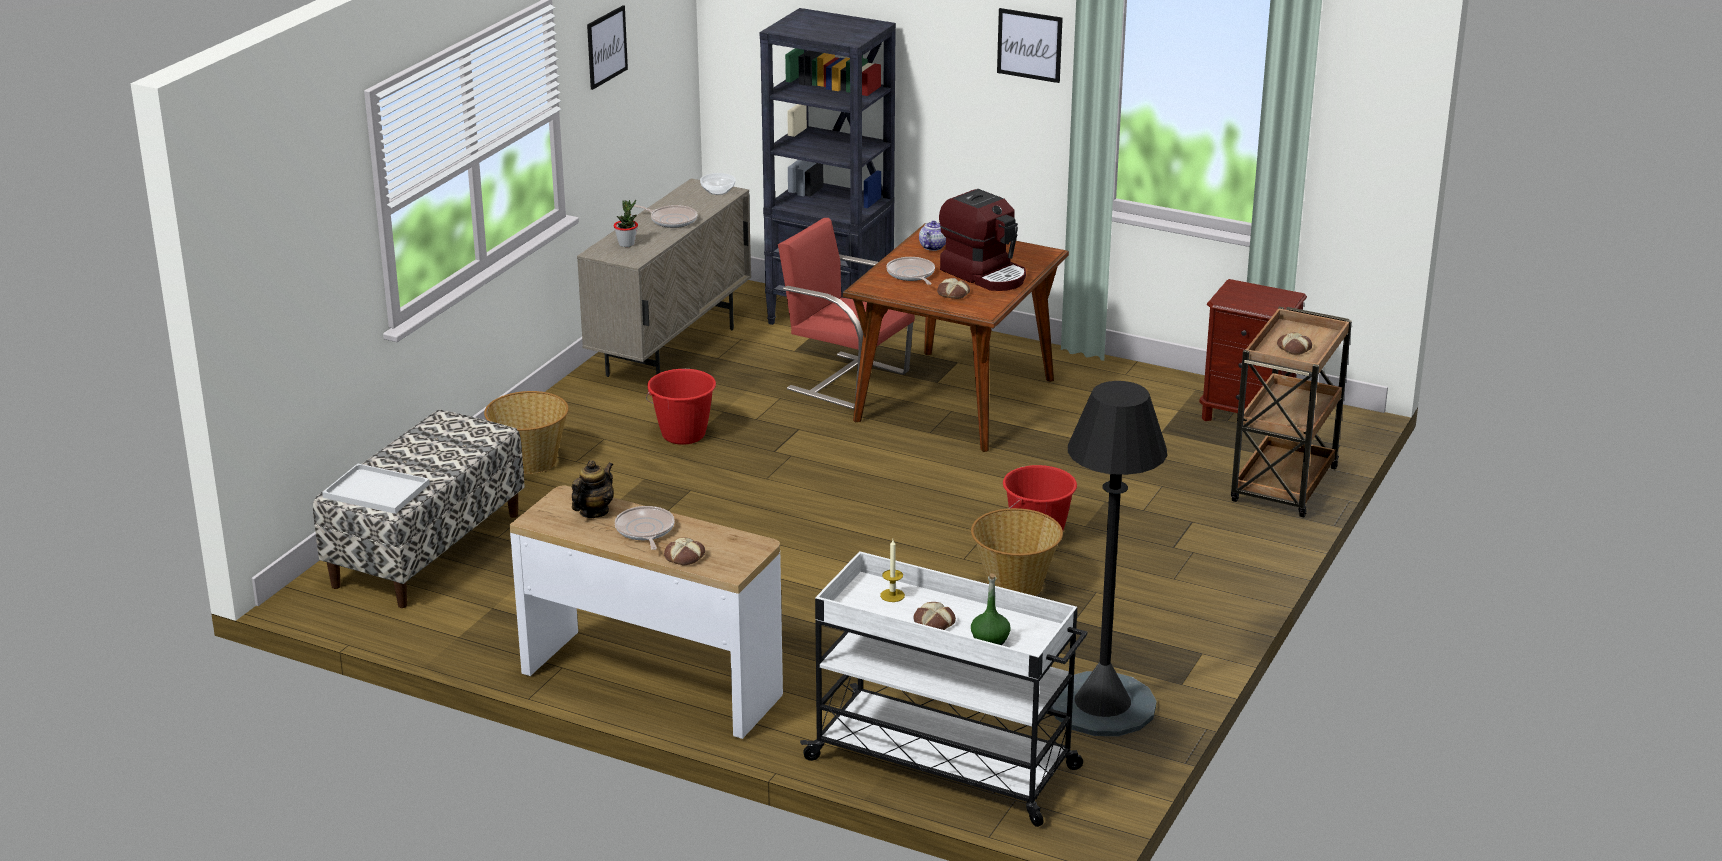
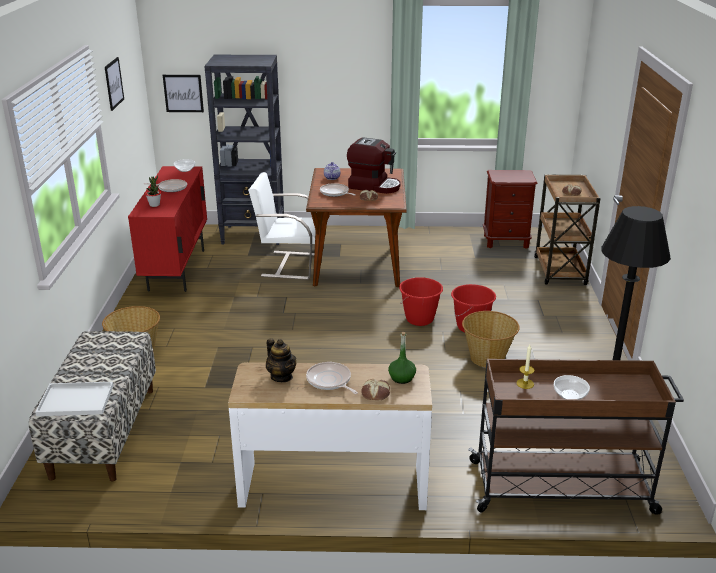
camera: 25 degrees left, 0 degrees up
teapot [572,460,614,518] -> teapot turned 135 degrees clockwise [266,338,296,382]
beige cabinet [577,178,751,377] -> red cabinet [128,166,207,292]
red bucket [646,369,716,445] -> red bucket moved to [399,277,443,326]
red chair [778,218,915,409] -> white chair [248,172,316,280]
white cart [800,551,1087,827] -> brown cart [468,359,684,515]
bread [913,602,956,630] -> bowl [554,375,590,399]
green bottle [971,573,1011,645] -> green bottle moved to [388,332,416,384]
picture [997,8,1063,83] -> picture moved to [163,75,204,112]

